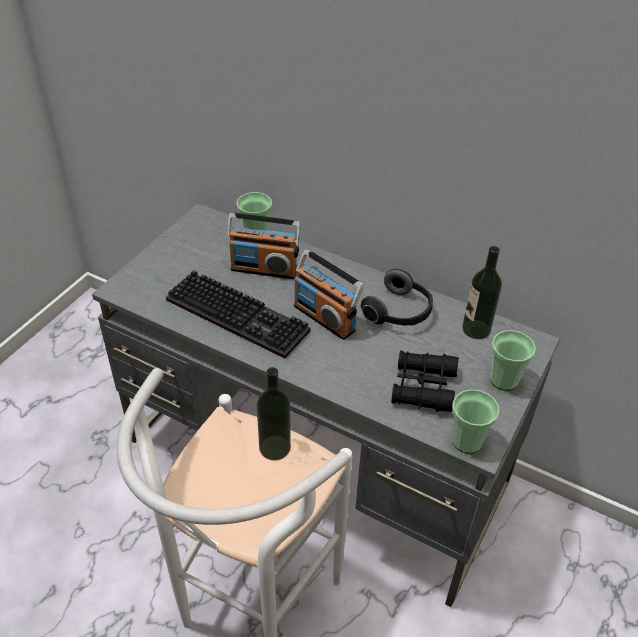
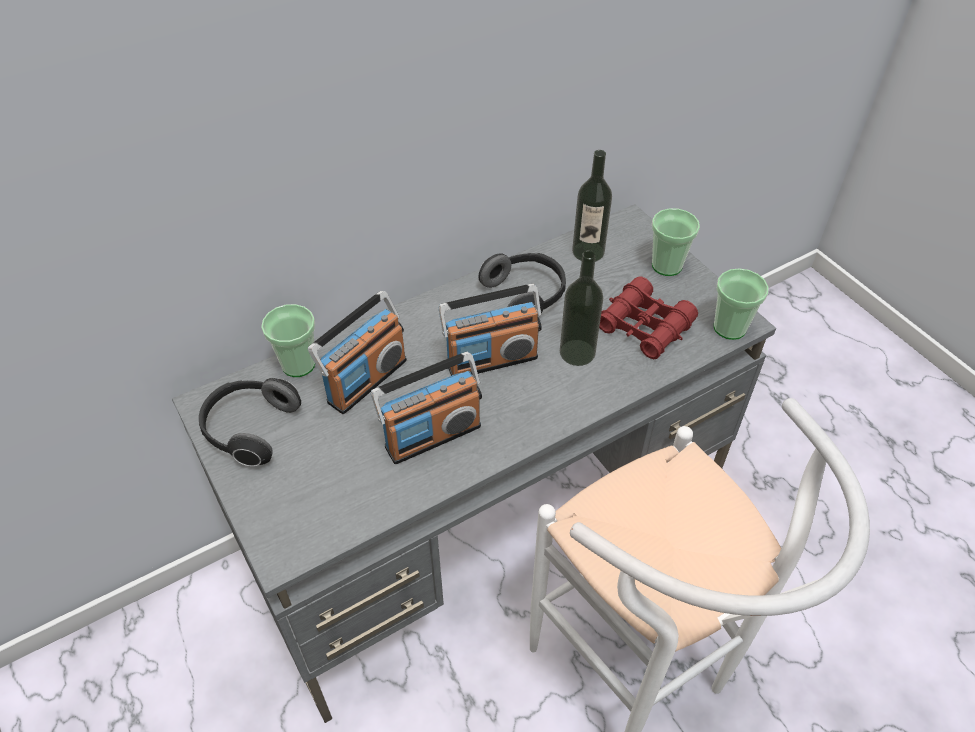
camera: 60 degrees left, 5 degrees up
keyboard [166,270,310,358] -> radio [371,352,482,464]
bottle [257,367,291,460] -> bottle moved to [560,250,603,366]
black binoculars [391,351,459,412] -> red binoculars [599,277,698,359]
none -> headphones [199,378,301,466]

